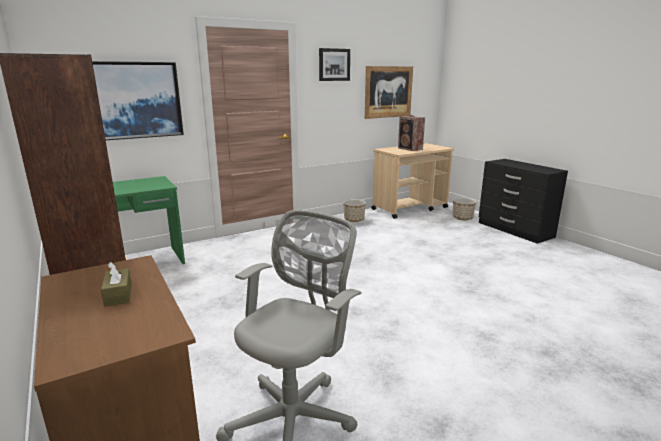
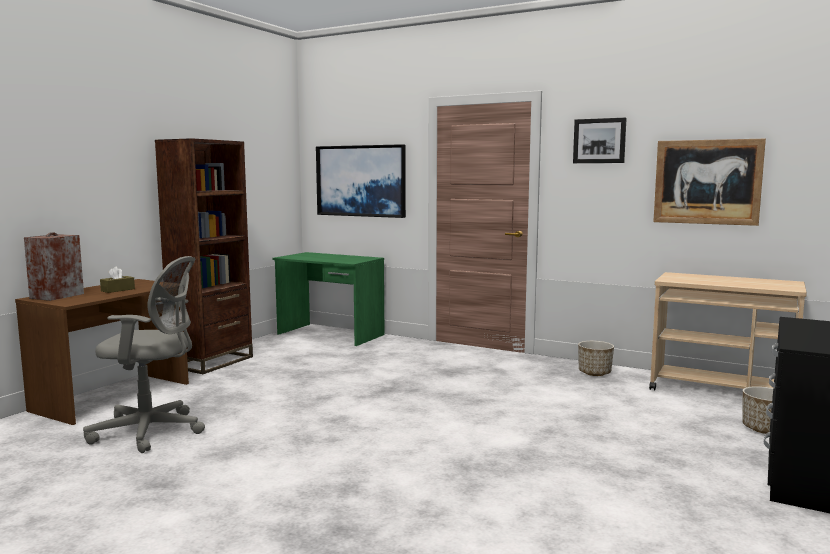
camera: 60 degrees right, 10 degrees down
speaker [398,115,425,151] -> speaker moved to [24,232,84,301]

